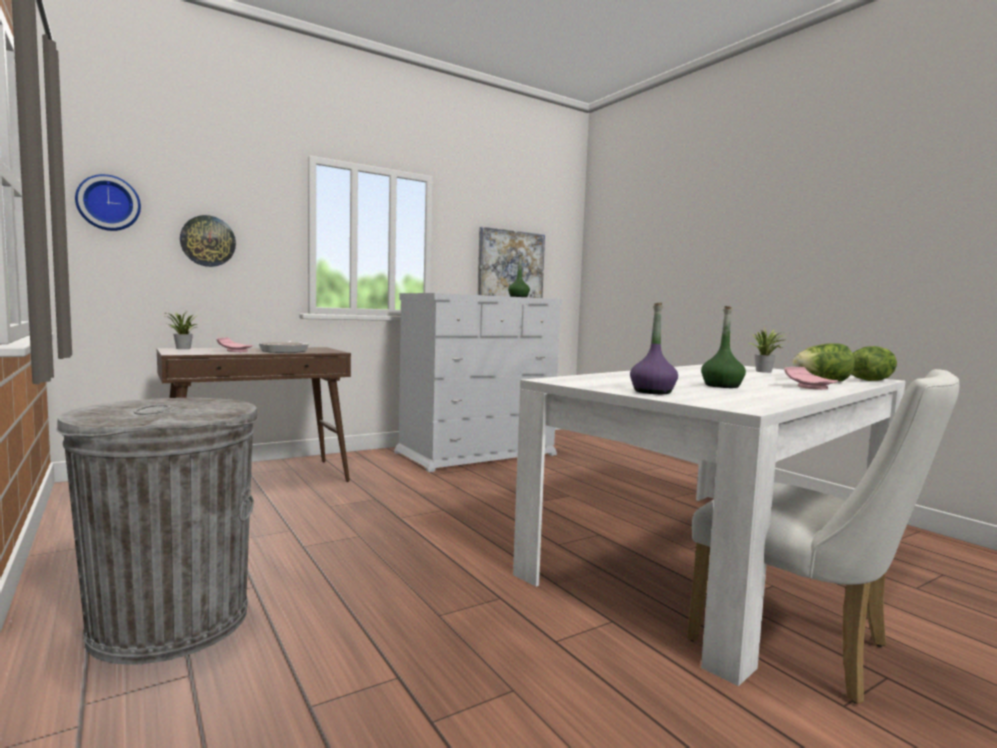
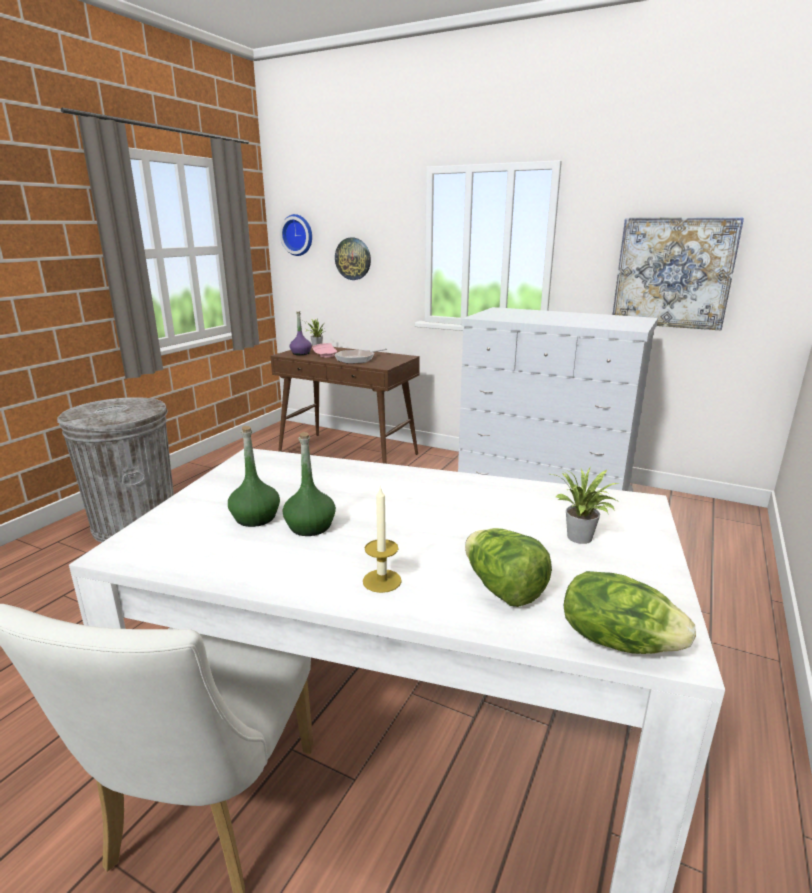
camera: 60 degrees right, 15 degrees up
green bottle [508,255,530,297] -> green bottle moved to [228,426,280,527]
purple bottle [630,302,678,394] -> purple bottle moved to [290,311,312,355]
pink plate [784,367,838,390] -> candle [363,486,402,593]

